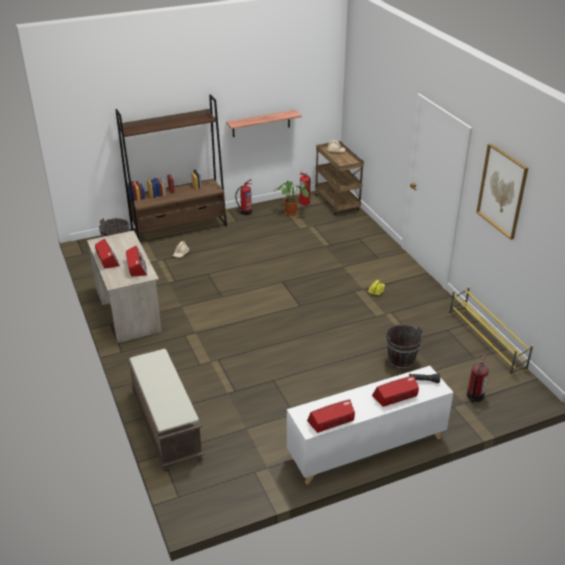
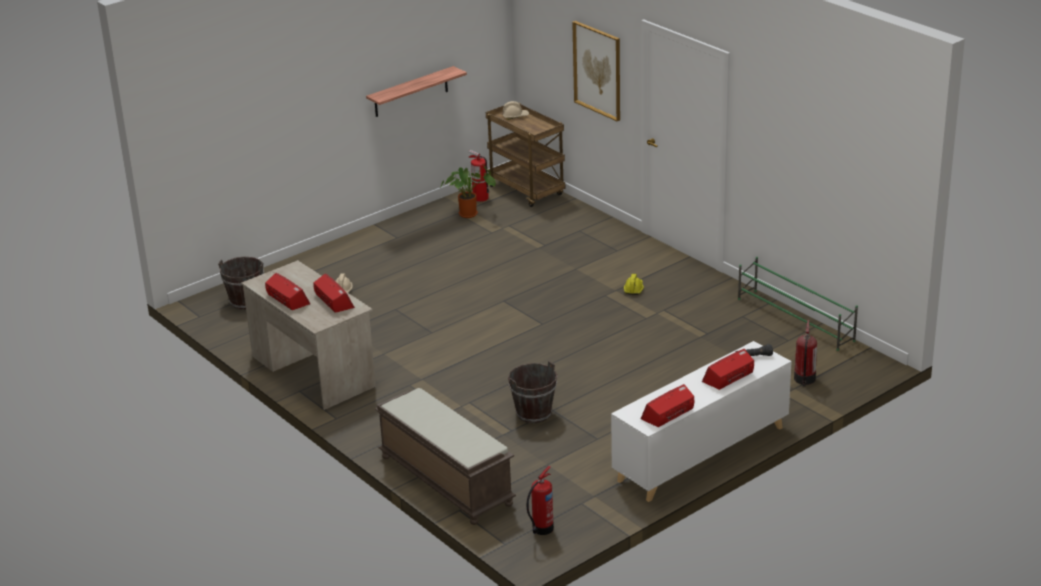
camera: 15 degrees left, 5 degrees down
brown bookcase [115,94,227,241] -> none
fire extinguisher [235,179,252,215] -> fire extinguisher moved to [527,466,554,535]
brown bucket [386,325,423,370] -> brown bucket moved to [508,361,557,423]
yellow shoe rack [449,286,533,376] -> green shoe rack [738,257,858,351]
picture [476,144,528,240] -> picture moved to [572,21,620,121]

